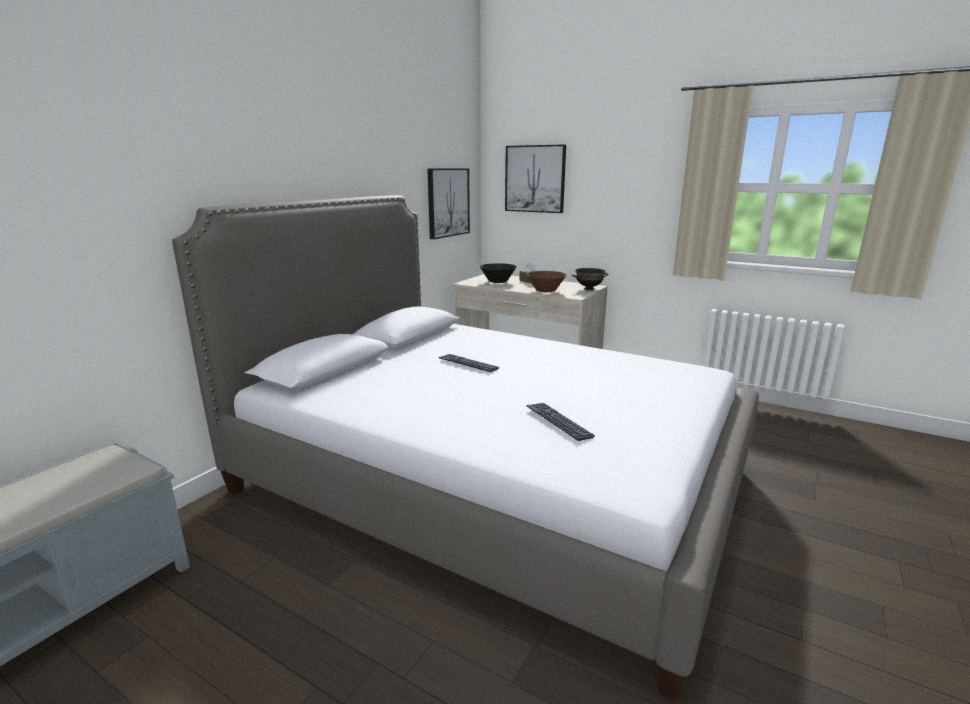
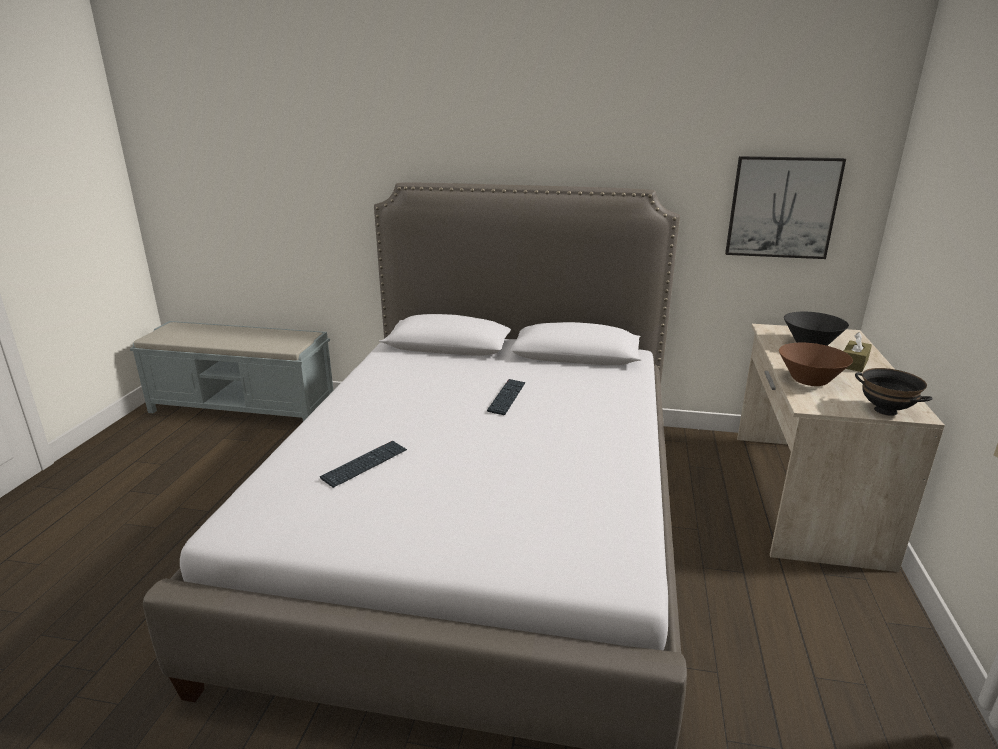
camera: 70 degrees right, 5 degrees up
picture [505,144,566,213] -> none

